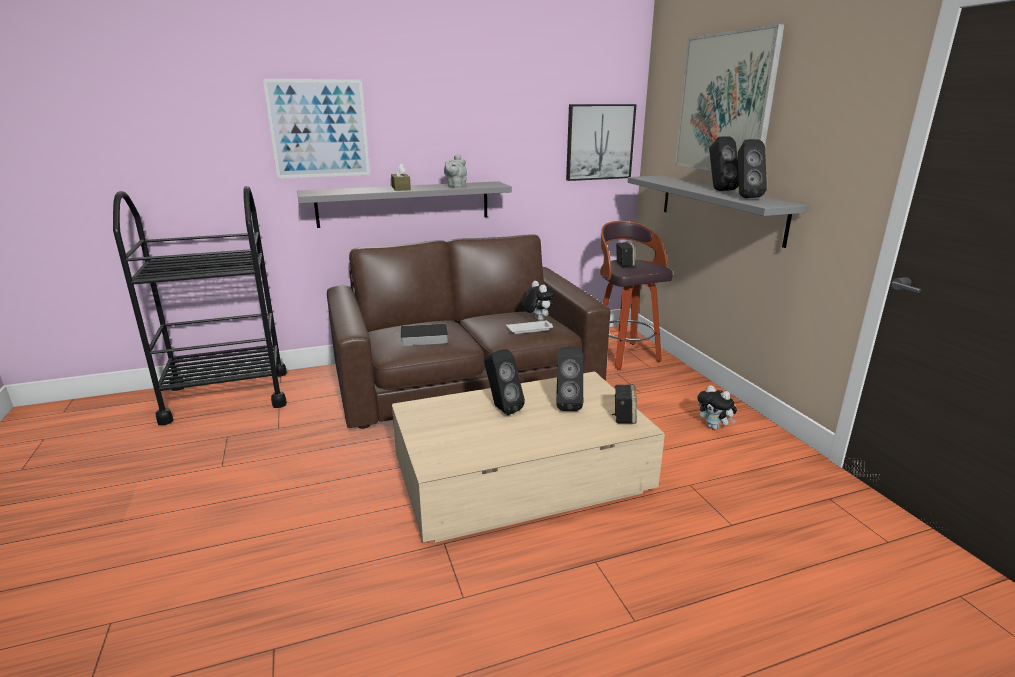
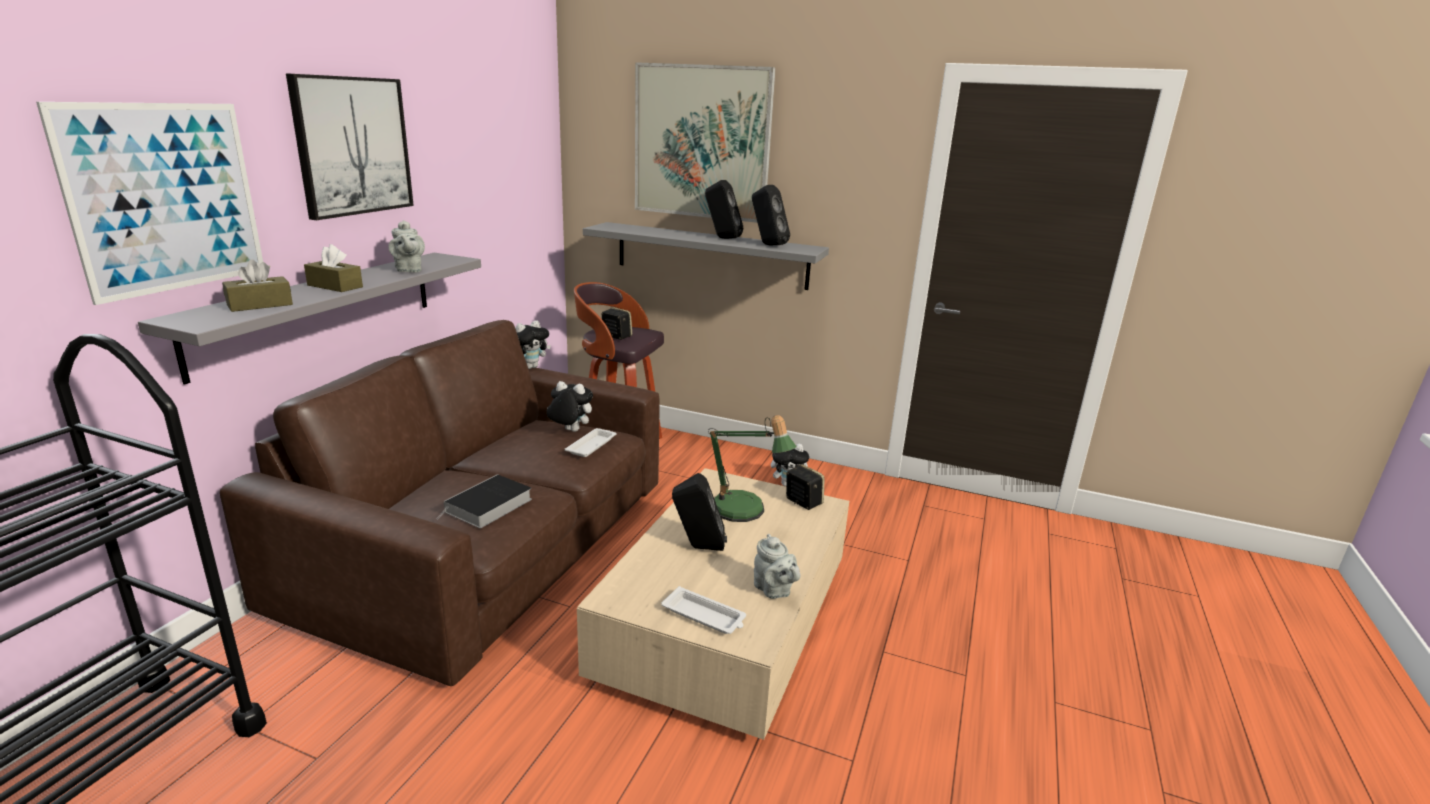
camera: 50 degrees left, 0 degrees up
black speaker [556,347,583,411] -> table lamp [708,415,797,522]
picture [566,104,637,181] -> picture moved to [286,73,414,220]
none -> brown tissue box [222,259,293,312]
none -> plush toy [515,320,551,369]
none -> white tray [661,586,746,634]
none -> grey teapot [754,534,800,599]

